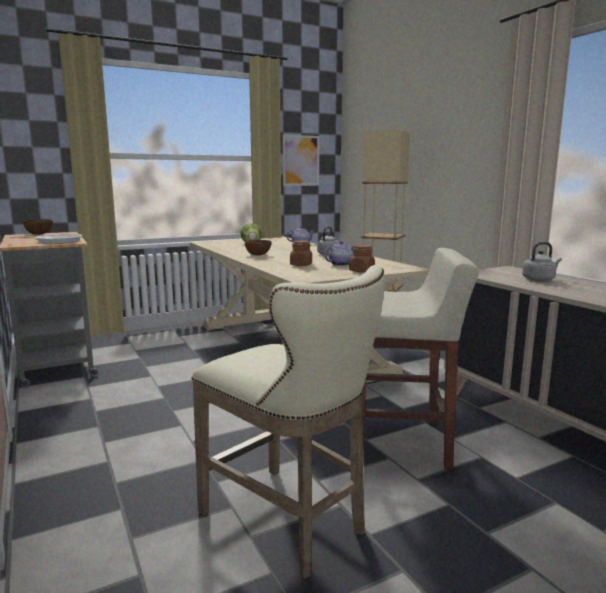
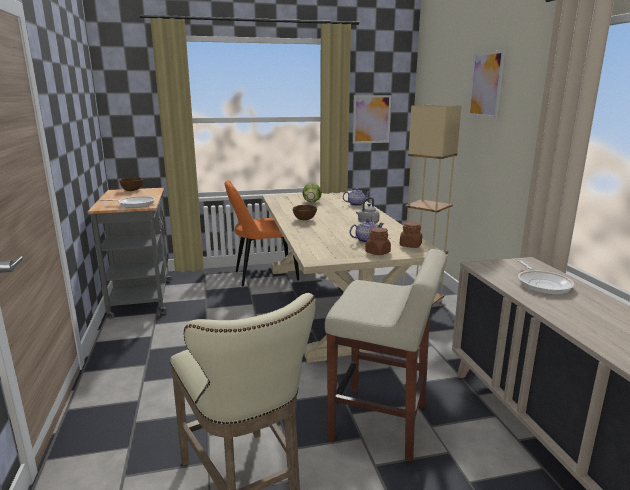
camera: 15 degrees right, 5 degrees up
brown jar [290,240,312,266] -> brown jar moved to [400,222,422,248]
grey kettle [522,242,562,281] -> frying pan [518,260,575,294]
none -> orange chair [225,180,299,286]
none -> picture [468,50,505,118]

